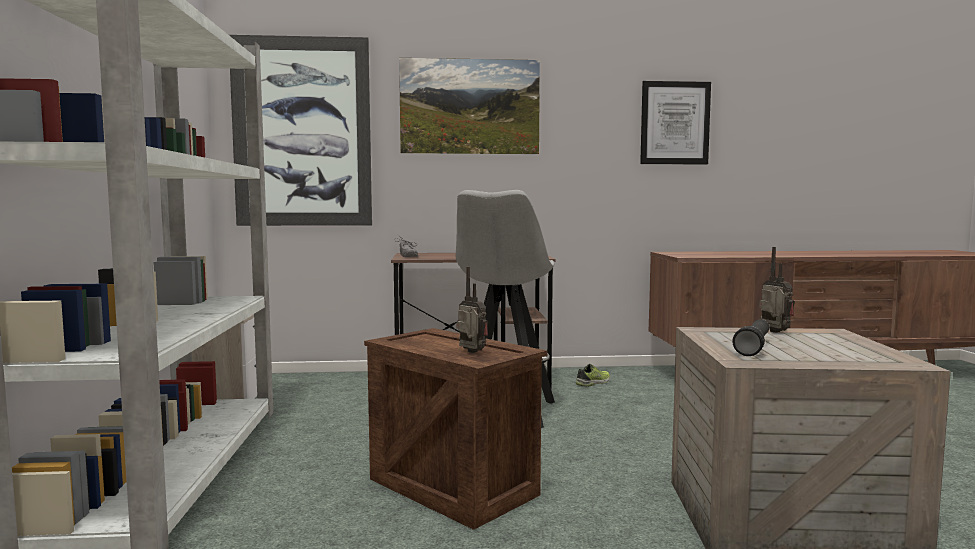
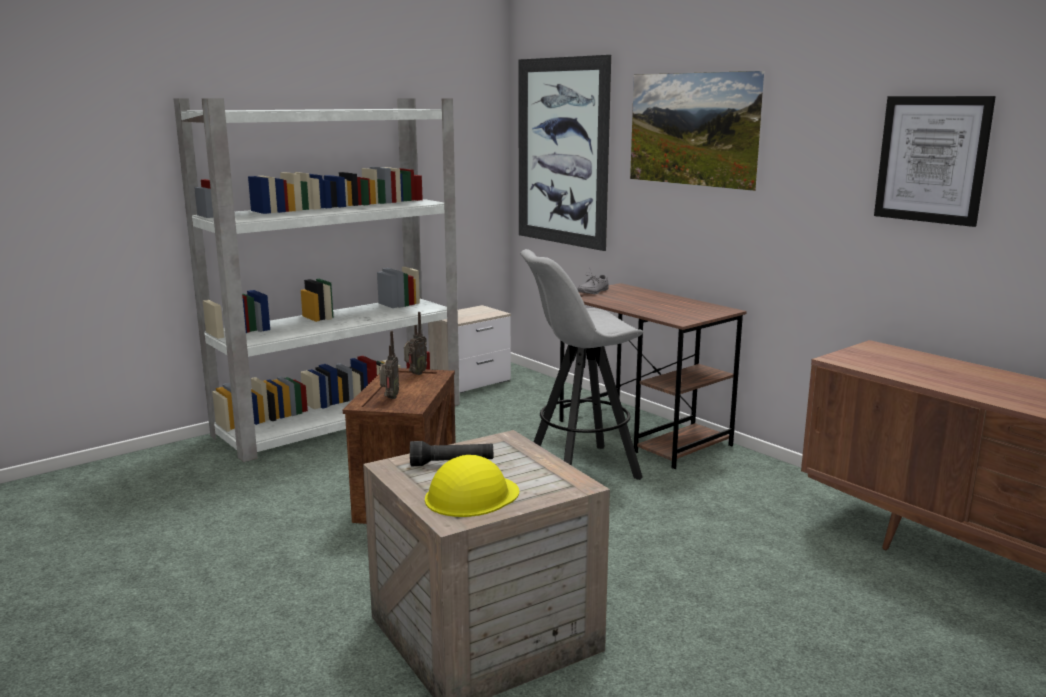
camera: 55 degrees right, 10 degrees up
shoe [576,364,610,387] -> none
radio [759,247,795,333] -> radio moved to [404,312,427,375]
none -> yellow hard hat [425,455,519,517]

